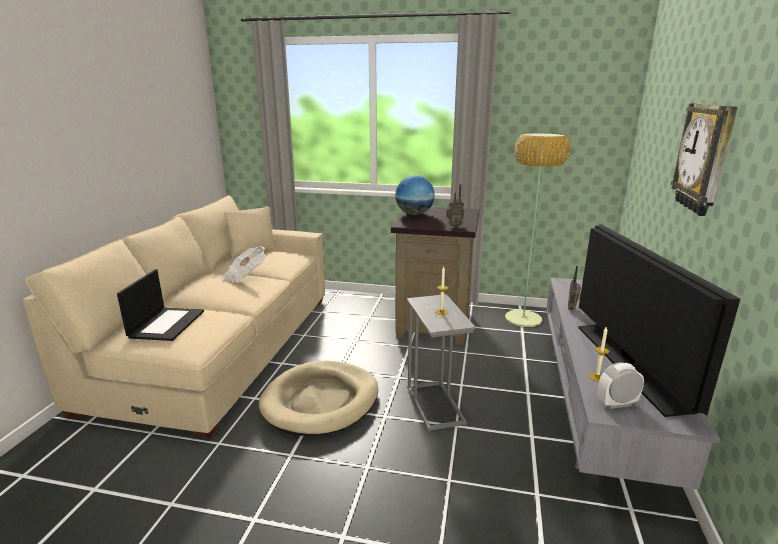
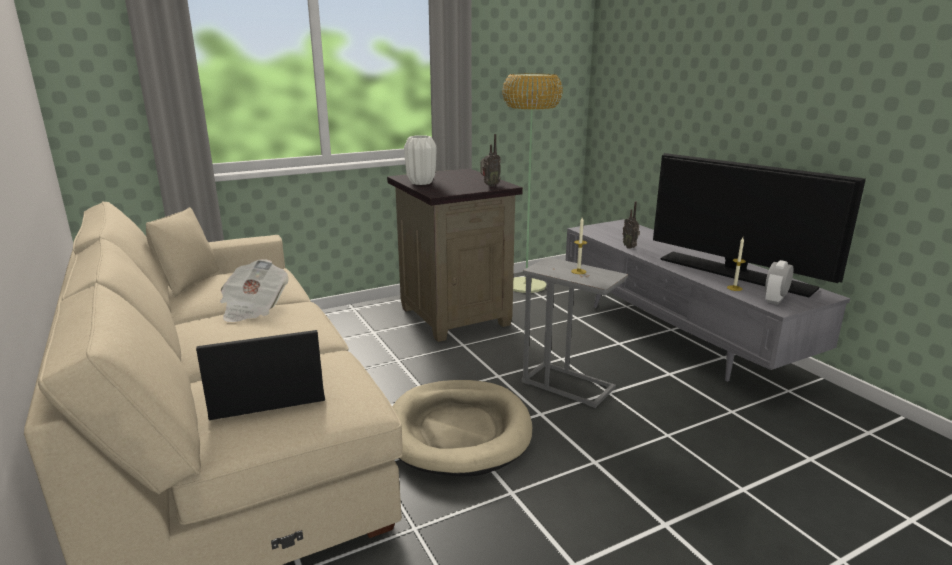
camera: 40 degrees left, 0 degrees up
laptop [117,269,204,341] -> laptop turned 75 degrees counterclockwise [196,330,325,420]
globe [395,175,435,215] -> white vase [404,135,436,185]
wall clock [671,103,738,216] -> none

